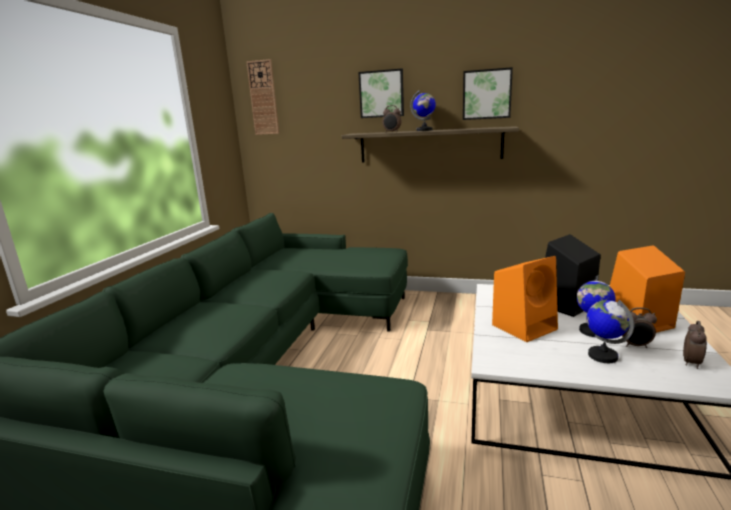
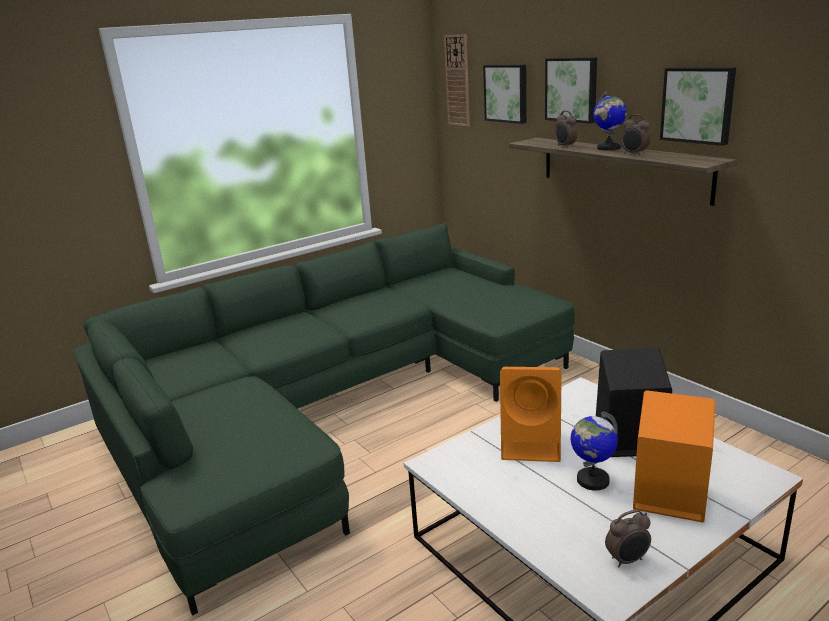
camera: 40 degrees right, 5 degrees up
globe [586,300,634,363] -> none
alarm clock [622,307,657,348] -> alarm clock moved to [621,115,650,155]
none -> picture [483,65,526,124]

